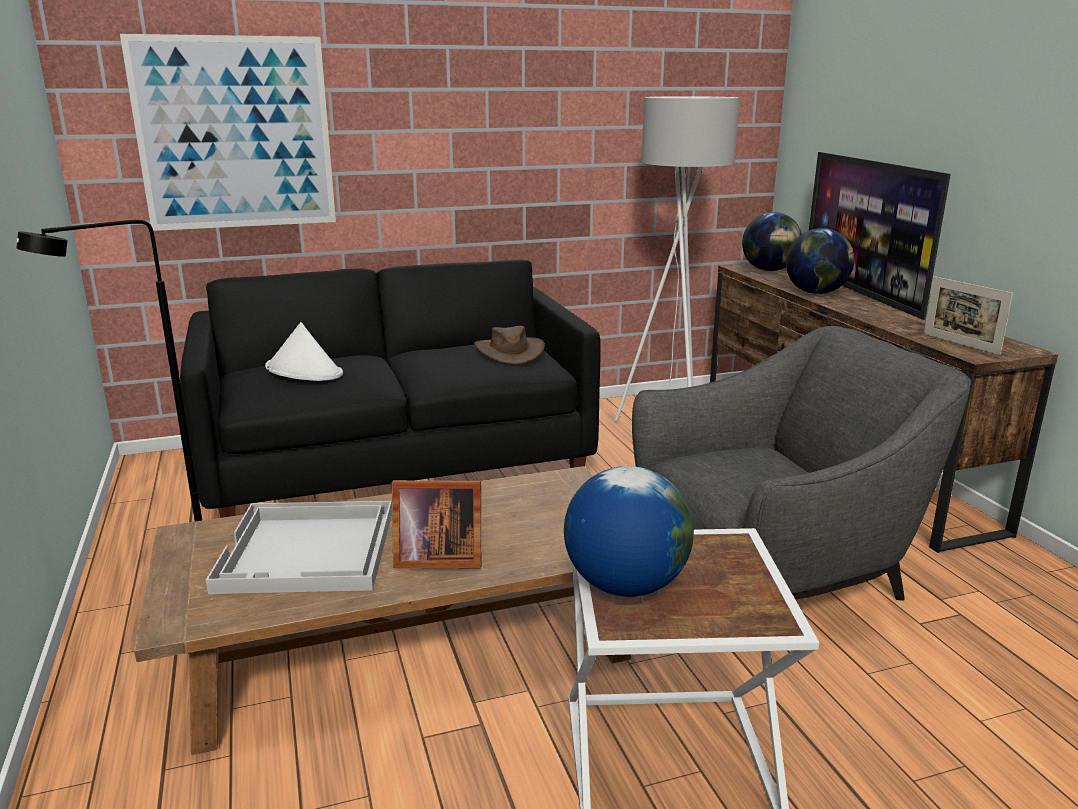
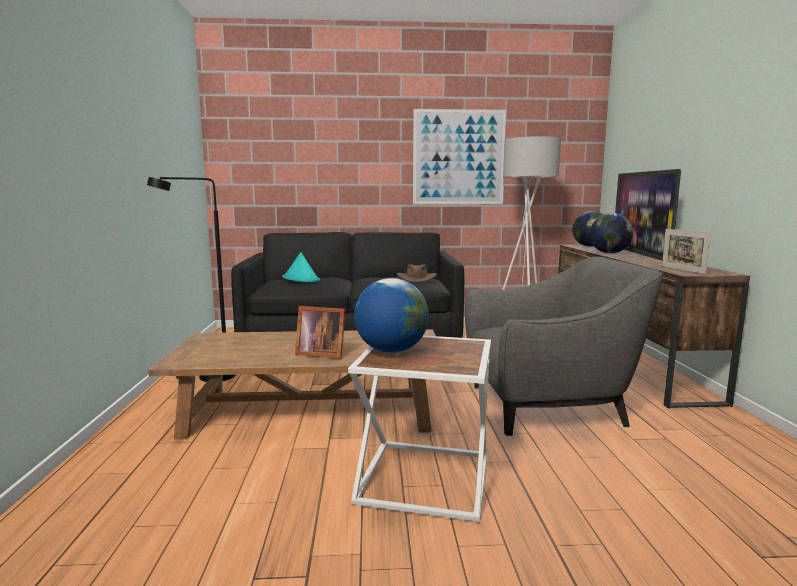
camera: 15 degrees right, 10 degrees down
picture [120,34,336,231] -> picture moved to [413,109,506,204]
white tray [206,501,392,594] -> none
white hat [265,322,343,381] -> turquoise hat [283,252,320,282]

